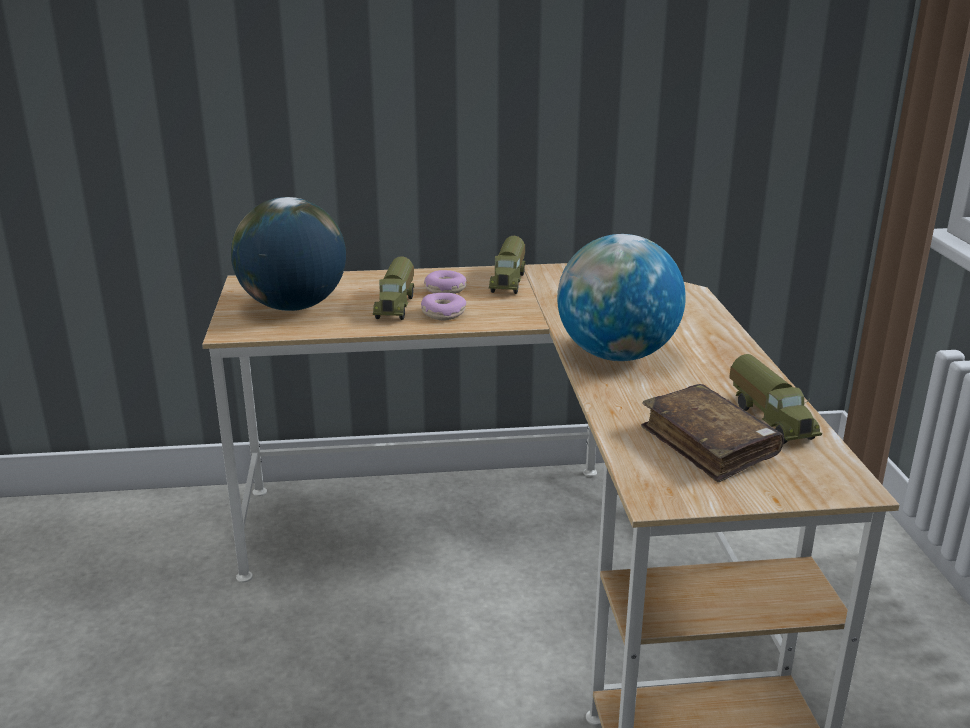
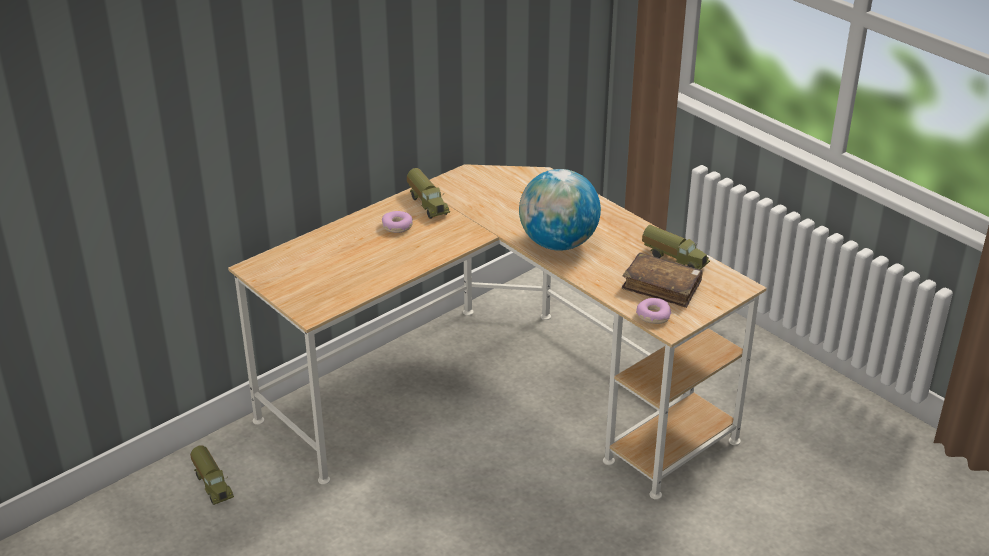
camera: 35 degrees left, 10 degrees up
globe [231,197,346,311] -> none
toy truck [373,256,414,320] -> toy truck moved to [190,445,234,505]
donut [421,293,466,321] -> donut moved to [636,298,671,324]

